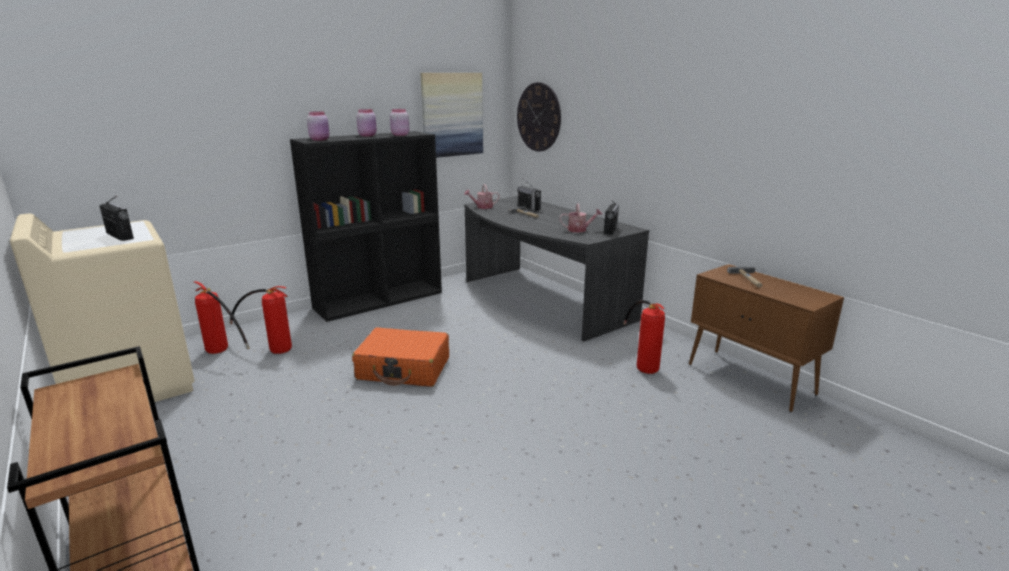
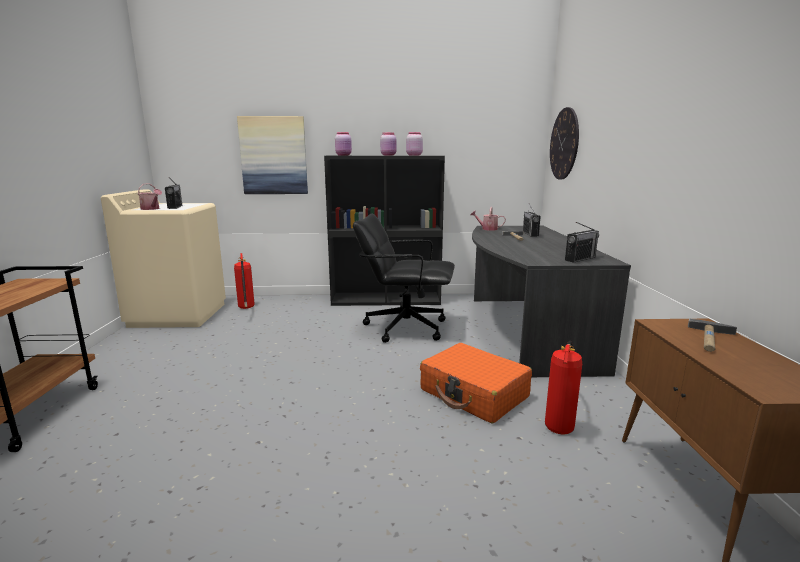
camera: 35 degrees right, 5 degrees down
fire extinguisher [229,286,292,354] -> none
orange suitcase [352,327,449,387] -> orange suitcase moved to [420,343,532,423]
picture [420,73,483,158] -> picture moved to [237,116,308,194]
watering can [560,203,603,233] -> watering can moved to [138,184,162,210]
none -> black office chair [353,213,455,343]

